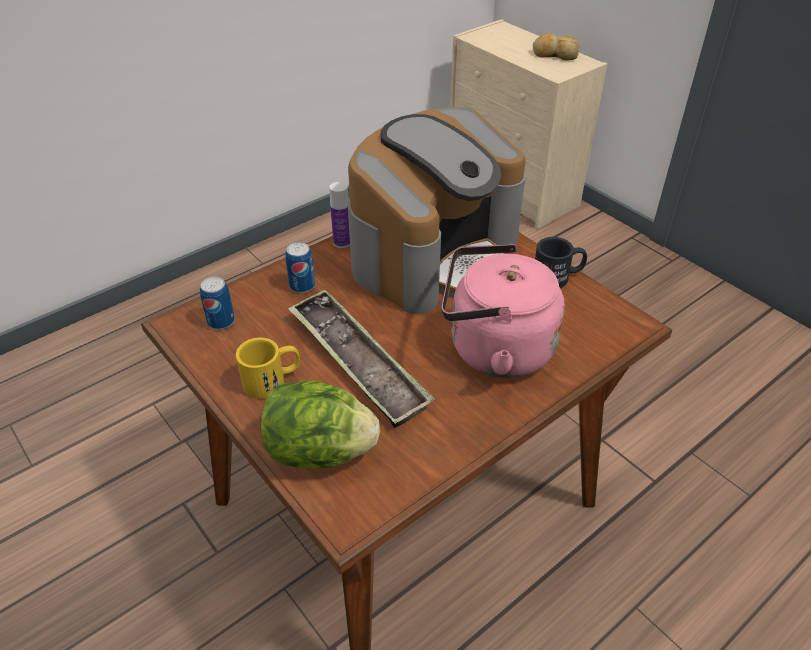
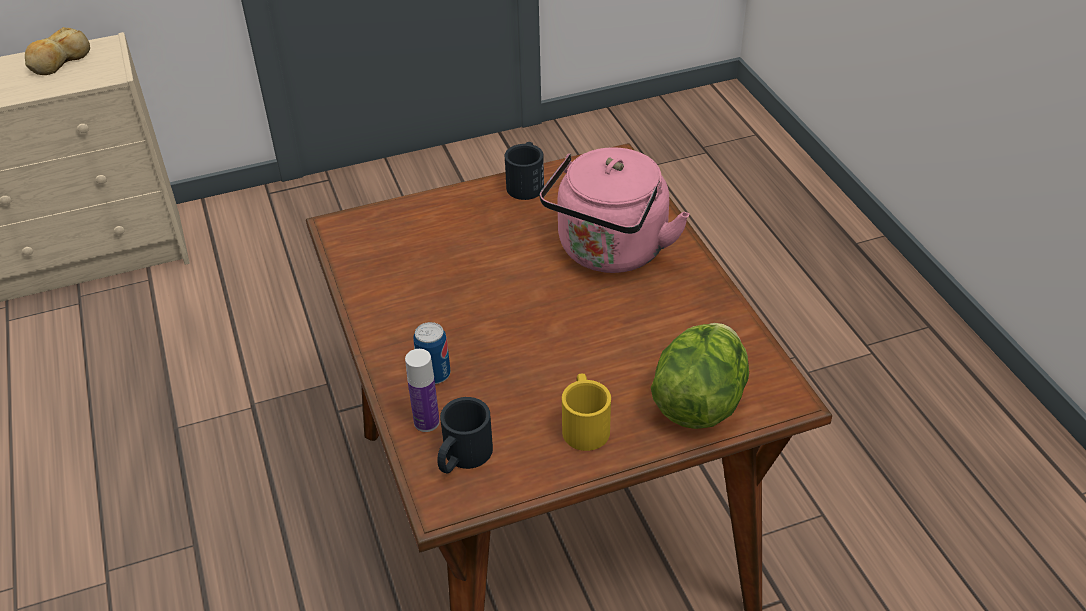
camera: 70 degrees left, 0 degrees up
can [200,277,235,330] -> black mug [437,397,493,474]
tray [288,290,435,428] -> none
bottle [329,182,350,248] -> bottle moved to [405,349,440,432]
coffee machine [348,107,525,314] -> none

